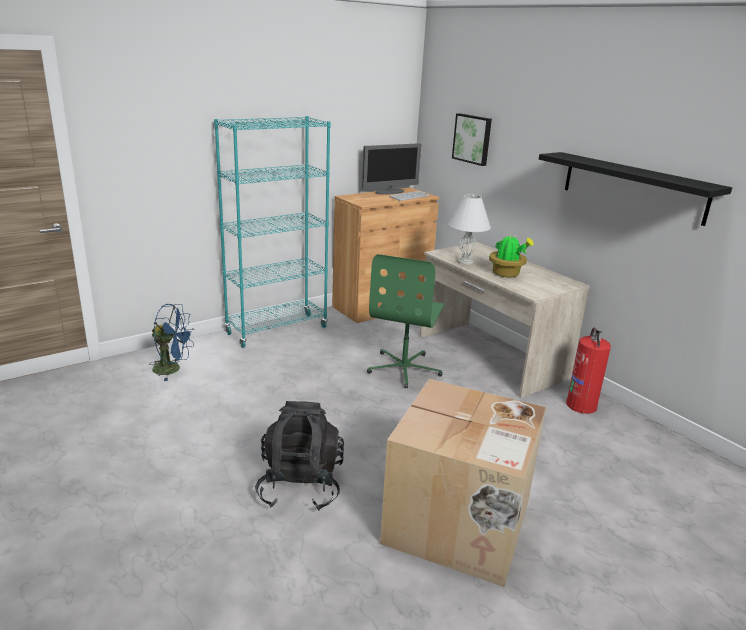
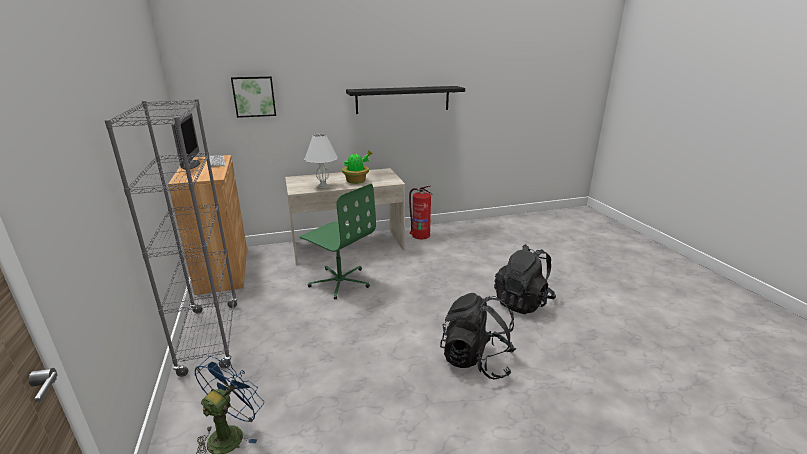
camera: 70 degrees left, 0 degrees up
turquoise bookcase [214,116,331,348] -> grey bookcase [104,99,238,377]
cardboard box [380,379,546,587] -> black backpack [494,244,556,314]

